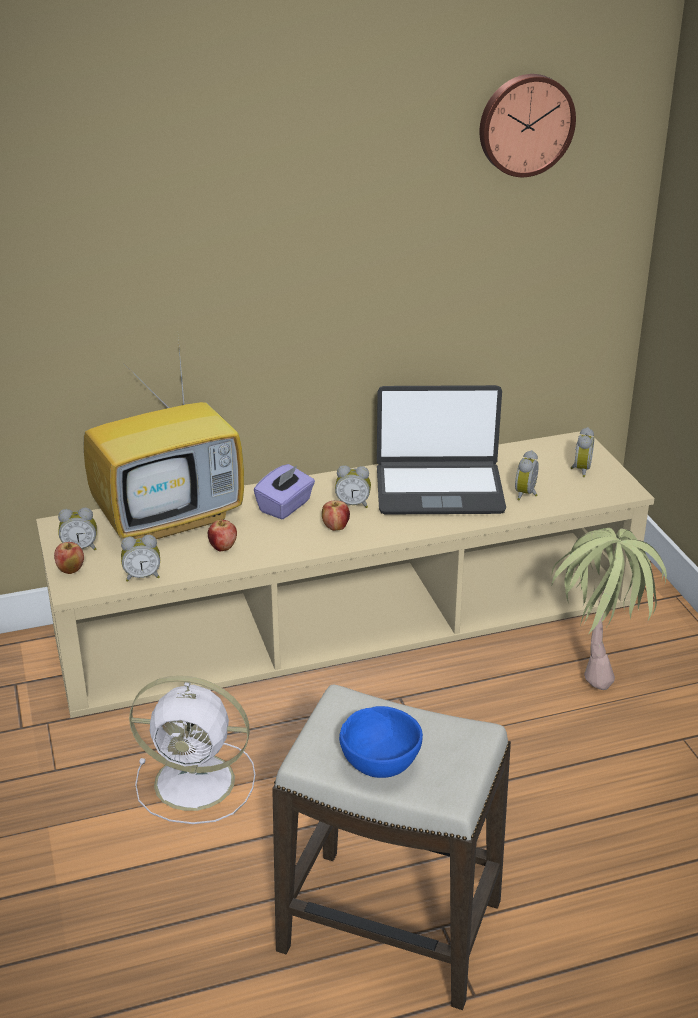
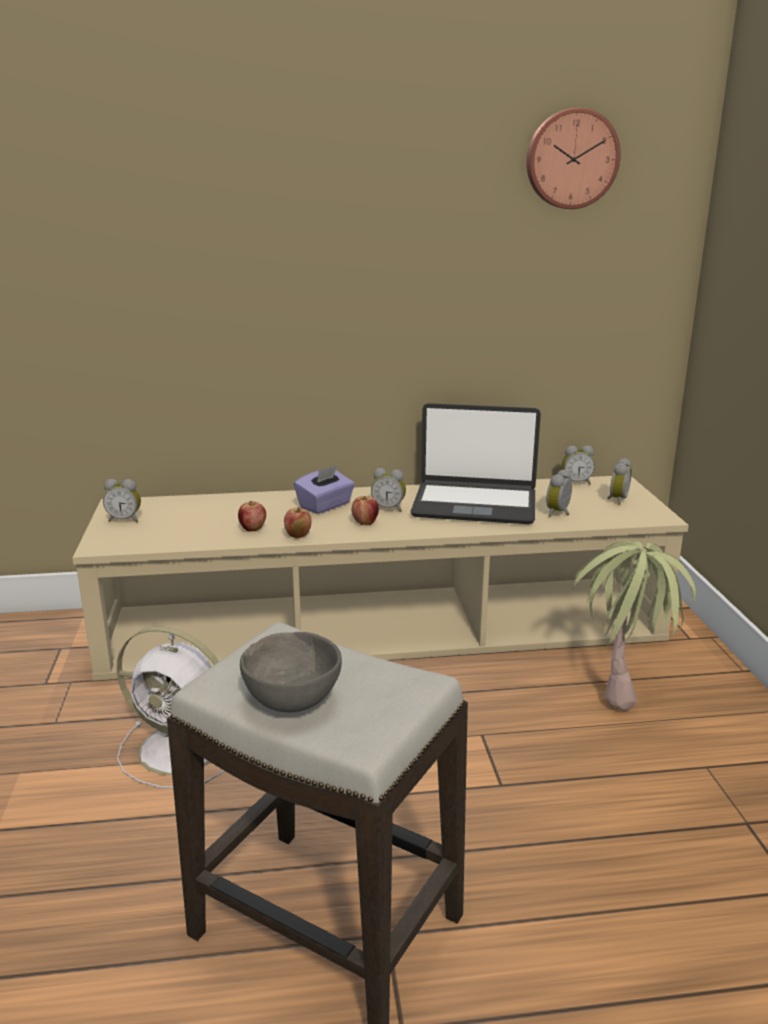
camera: 10 degrees right, 10 degrees down
apple [54,542,84,574] -> apple moved to [284,507,311,538]
television [83,338,244,539] -> none
alarm clock [121,535,160,582] -> alarm clock moved to [562,445,595,485]
blue bowl [339,706,423,778] -> grey bowl [240,632,342,712]

